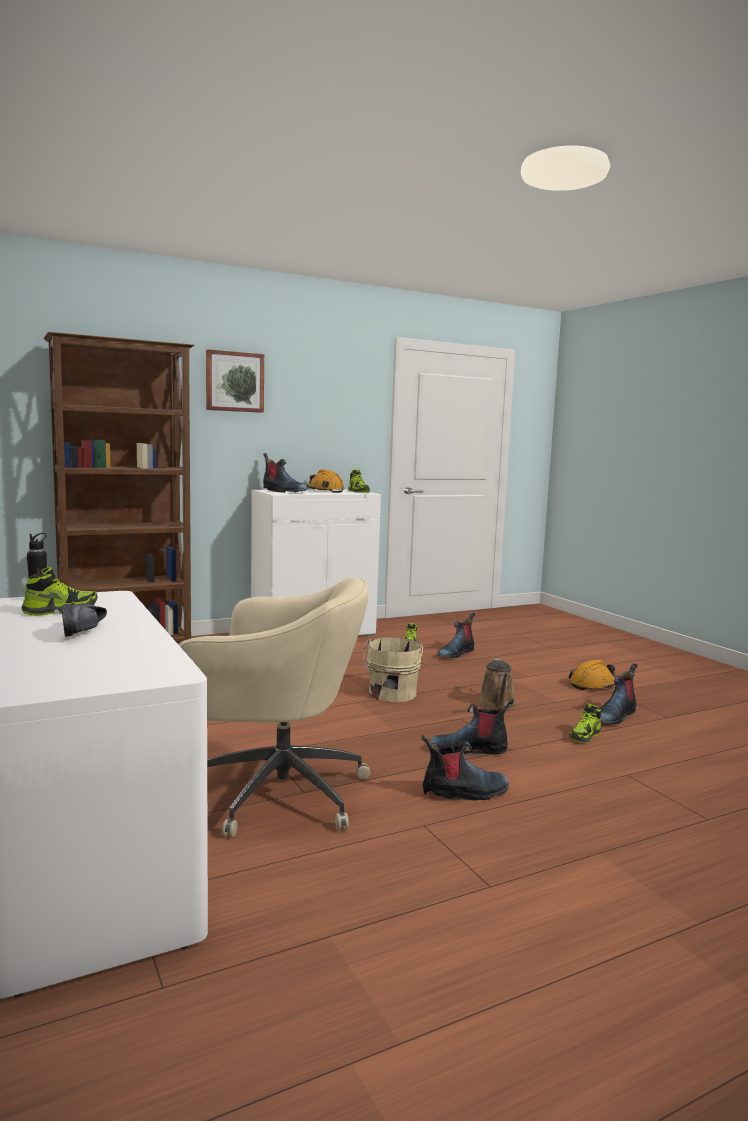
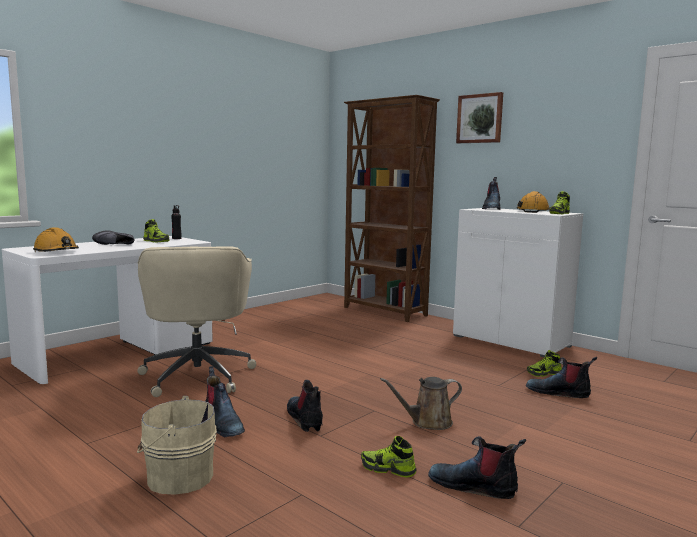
camera: 70 degrees right, 0 degrees up
beige bucket [363,637,423,702] -> beige bucket moved to [137,396,217,495]
orange hard hat [568,660,616,690] -> orange hard hat moved to [33,227,79,252]

